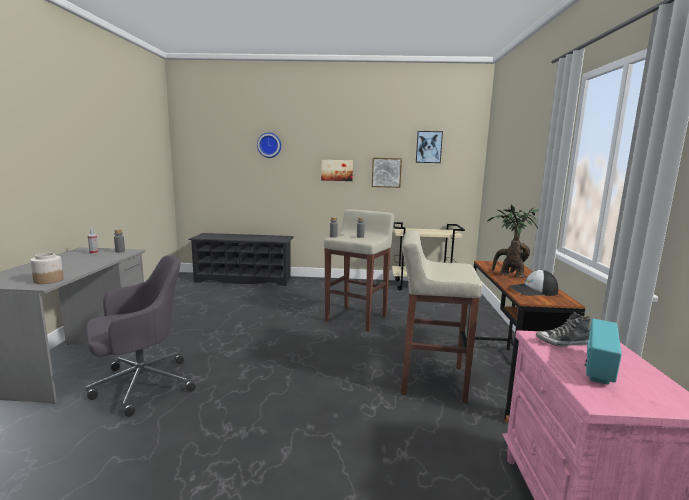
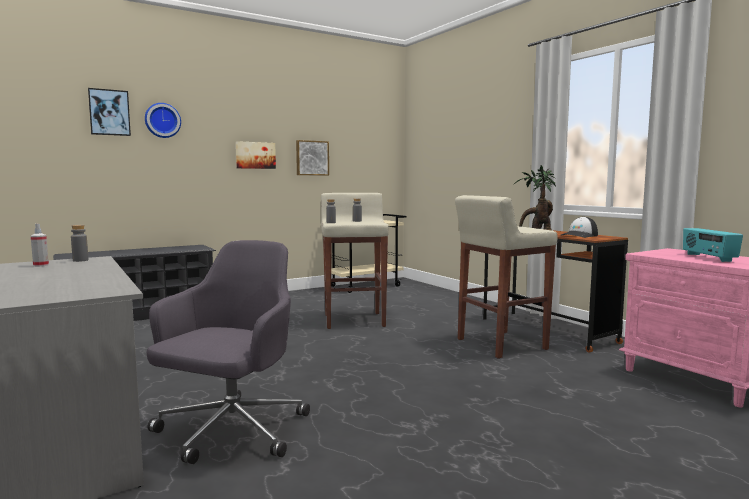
camera: 35 degrees left, 5 degrees down
jar [30,253,64,284] -> none
picture [416,131,443,163] -> picture moved to [88,88,131,136]
shoe [536,312,591,346] -> none

